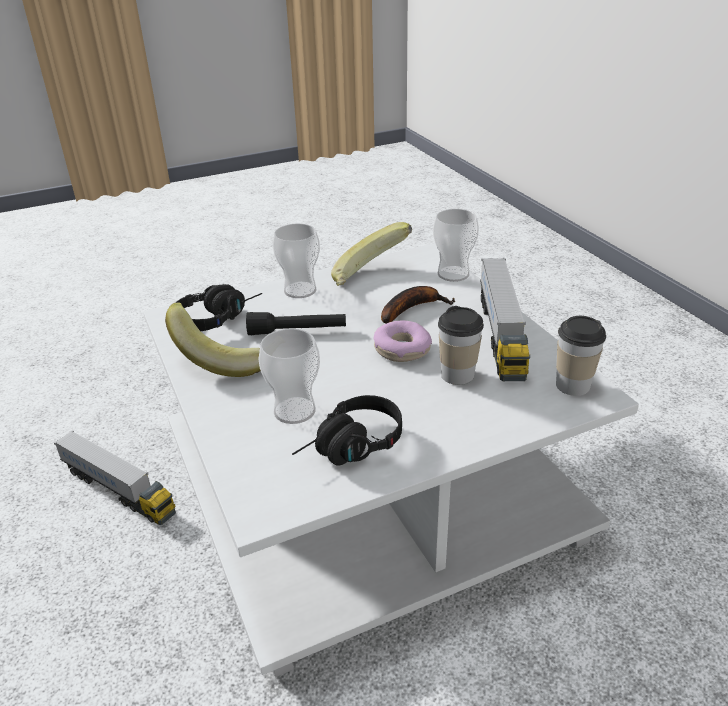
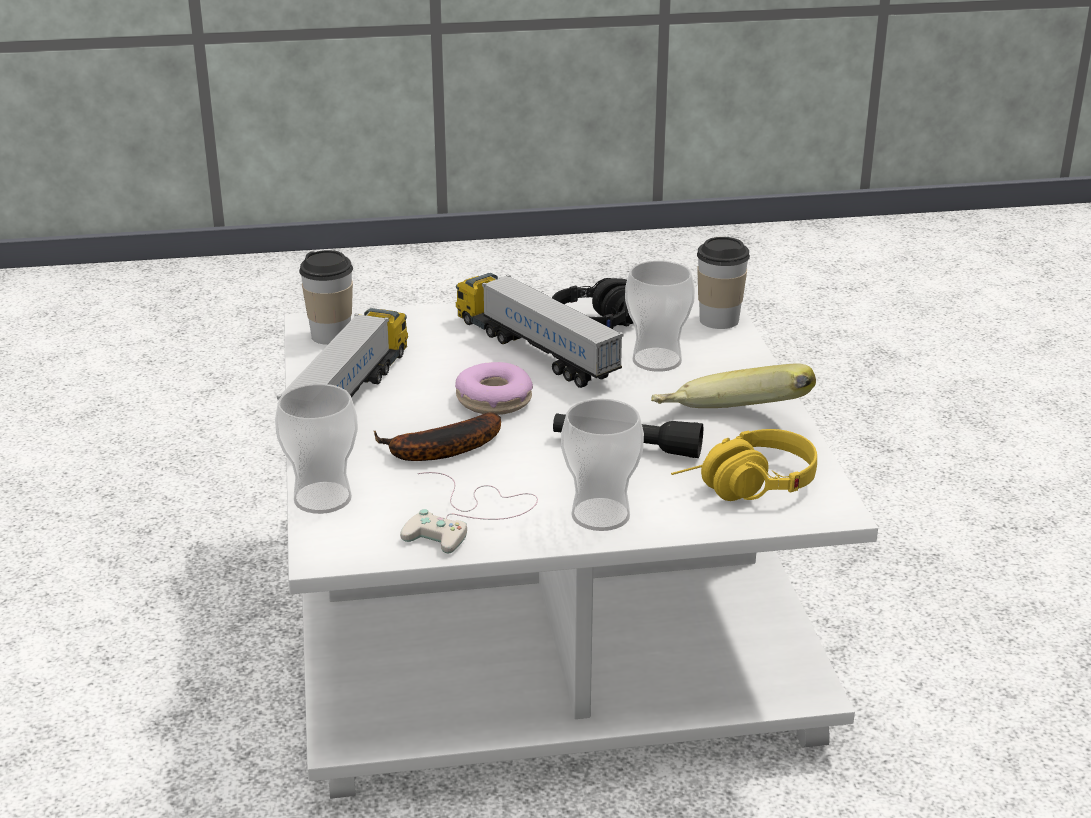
camera: 165 degrees left, 5 degrees down
toy truck [54,430,176,525] -> toy truck moved to [456,273,624,388]
black headphones [176,284,262,331] -> yellow headphones [671,429,817,501]
banana [331,222,412,286] -> white game controller [400,472,538,553]
cup [438,306,484,385] -> cup moved to [697,237,750,329]

